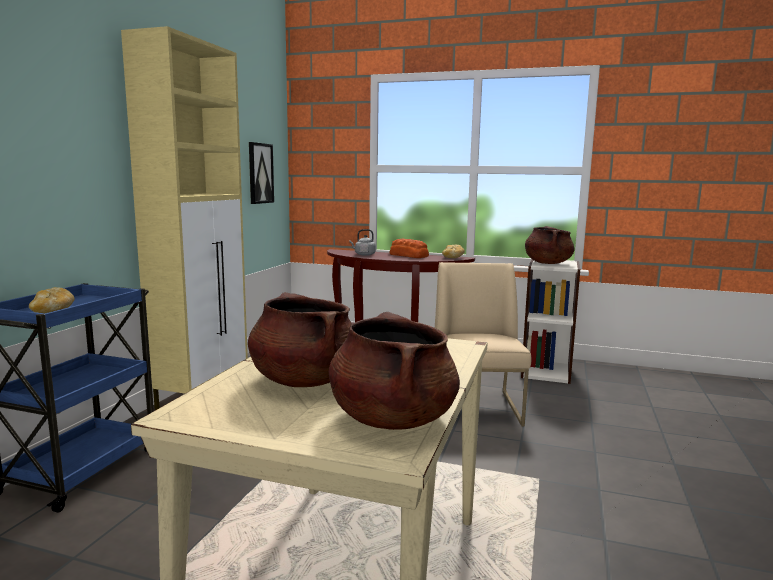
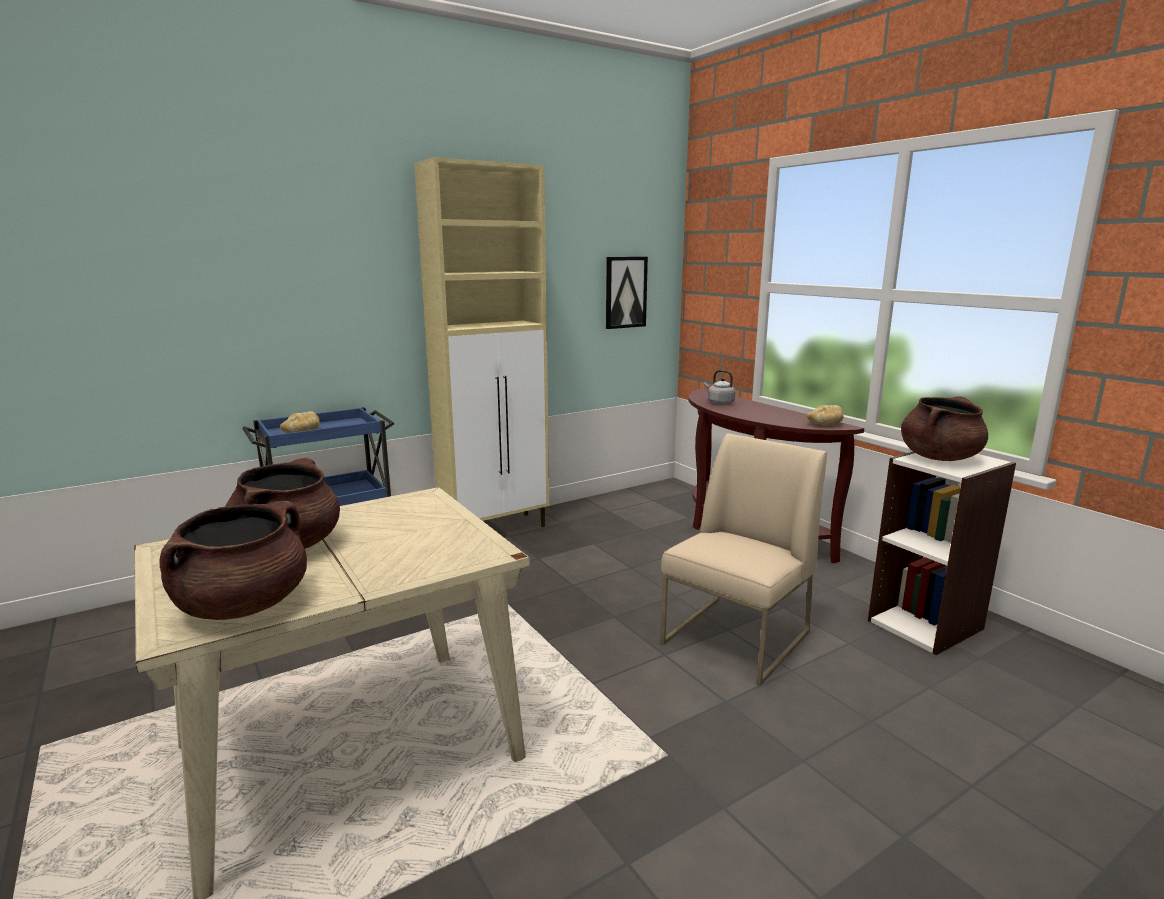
camera: 40 degrees right, 5 degrees up
bread [389,239,429,258] -> none

